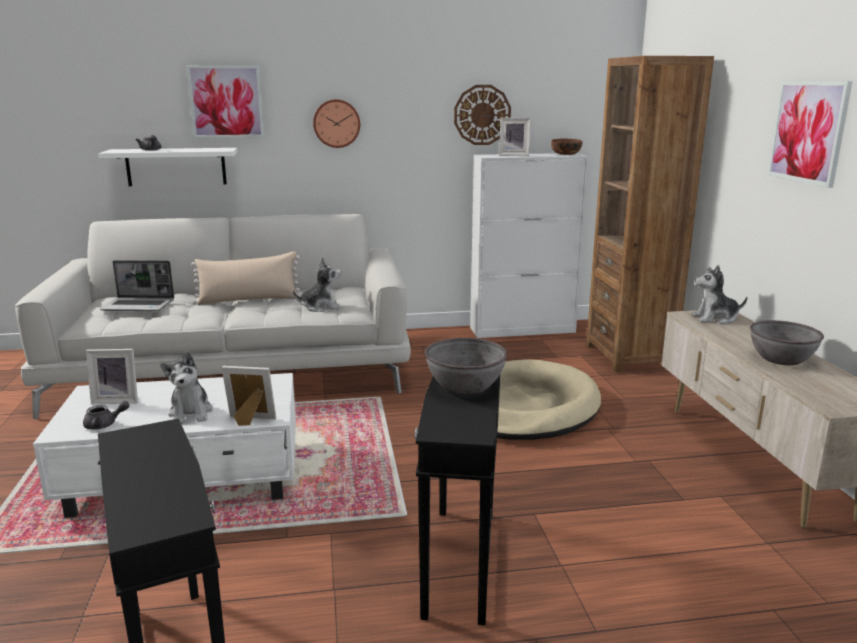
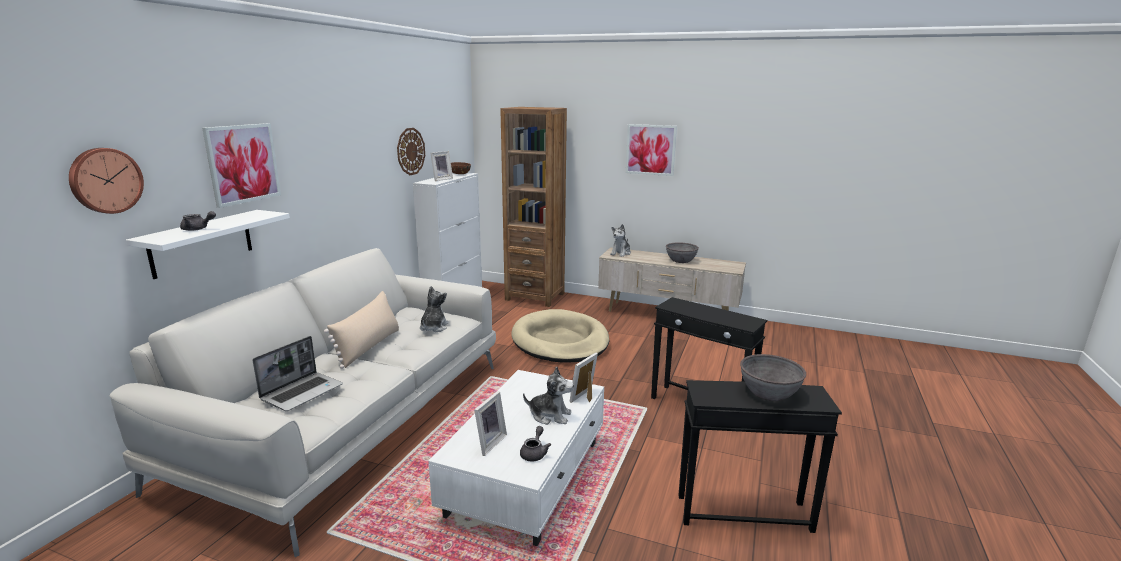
camera: 60 degrees left, 0 degrees up
wall clock [313,99,360,148] -> wall clock moved to [69,148,144,214]
grey bowl [425,338,508,395] -> grey bowl moved to [740,354,806,401]

